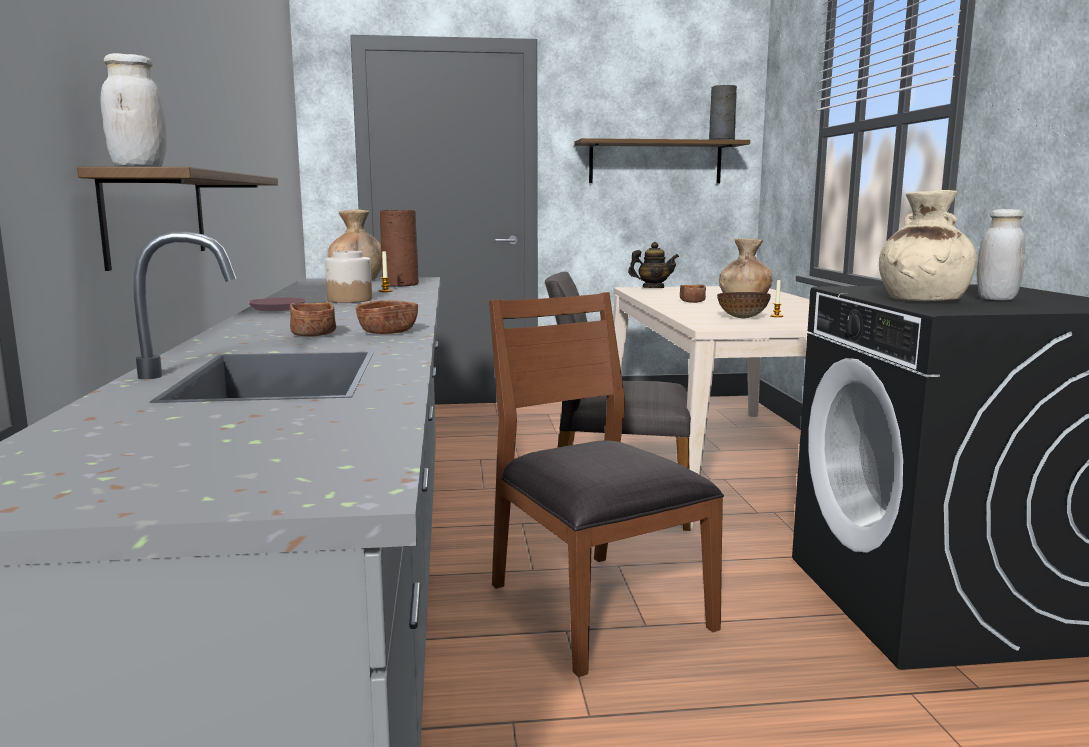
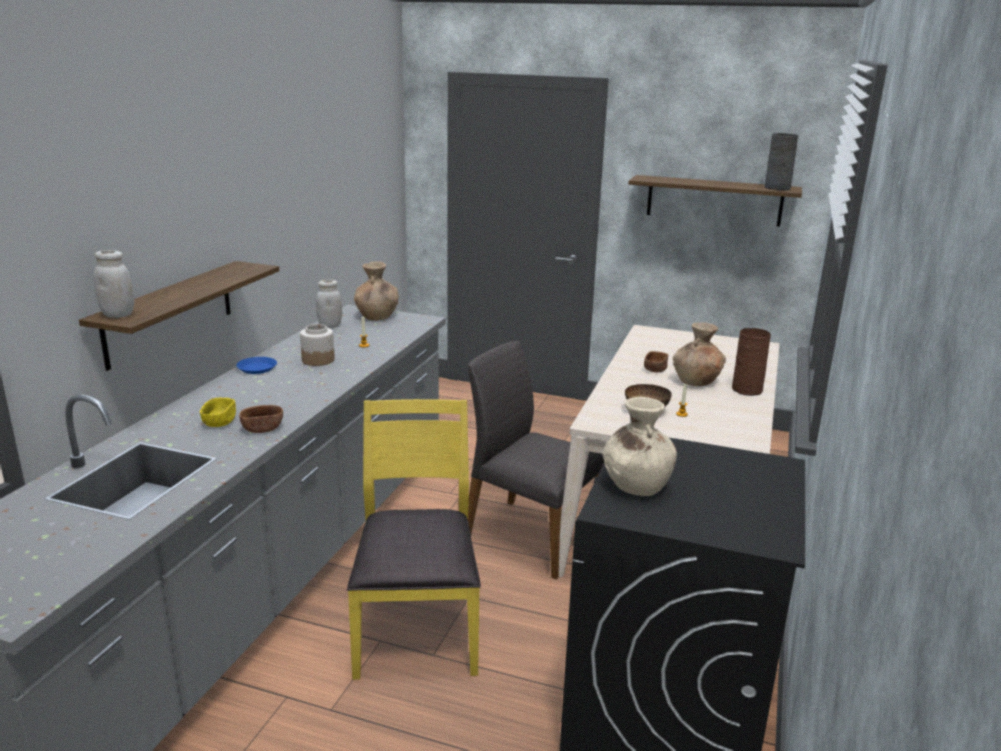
camera: 25 degrees right, 10 degrees up
pink plate [248,297,307,311] -> blue plate [236,357,277,374]
brown bowl [290,302,336,337] -> yellow bowl [200,398,236,427]
brown vase [380,210,419,287] -> brown vase moved to [732,328,771,396]
brown chair [489,292,724,677] -> yellow chair [347,399,481,680]
teapot [628,242,679,288] -> none
white jar [977,209,1025,301] -> white jar moved to [316,280,342,328]

